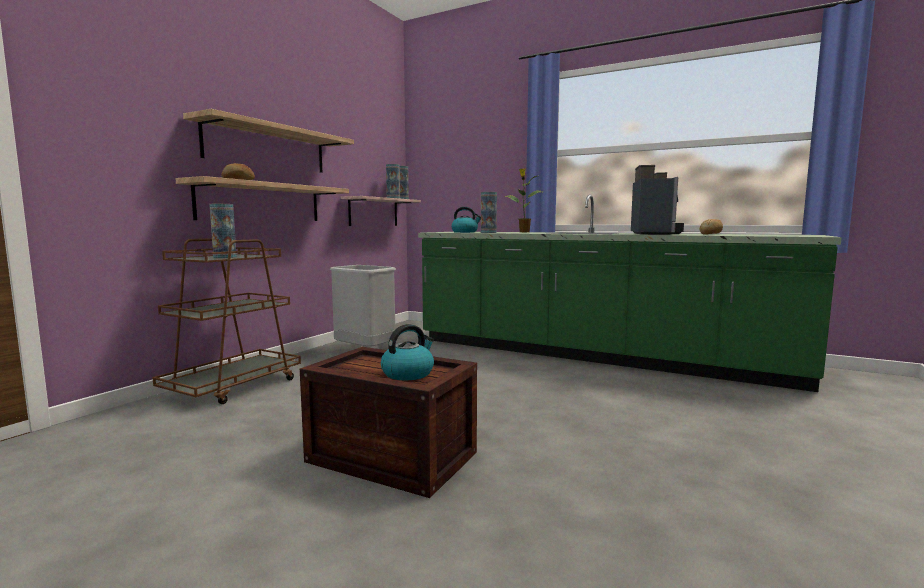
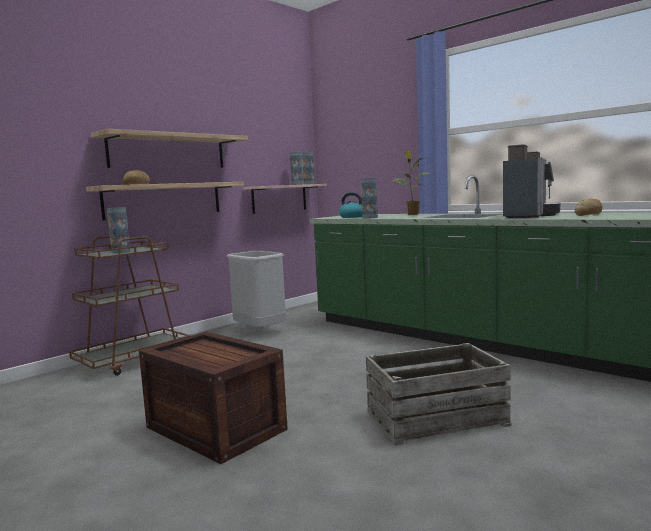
camera: 15 degrees right, 0 degrees up
kettle [381,324,434,380] -> none
none -> crate [366,343,511,446]

